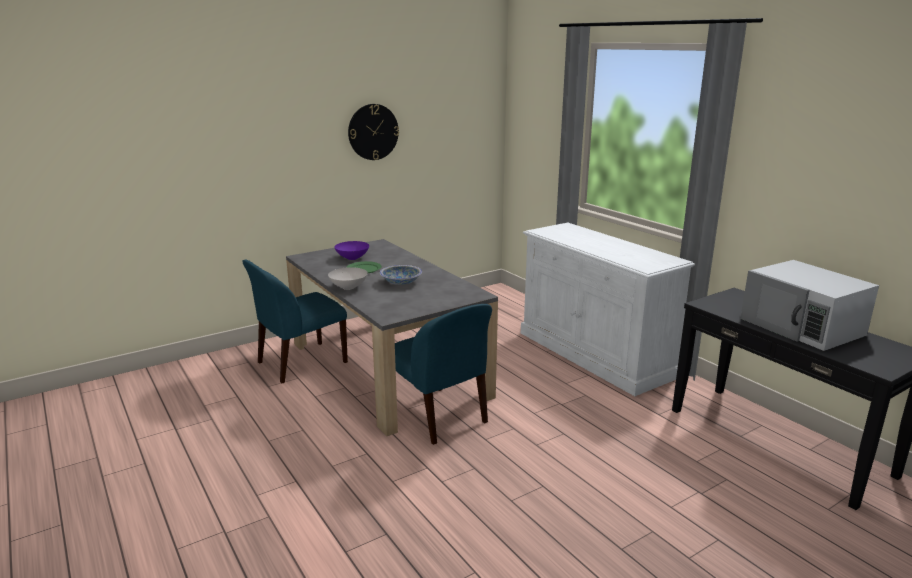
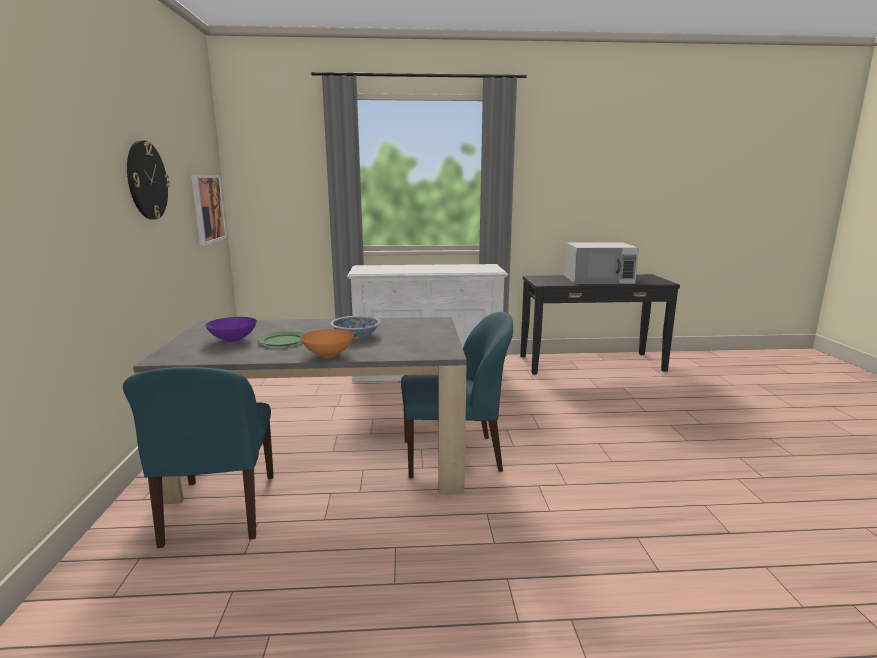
camera: 60 degrees left, 5 degrees down
white bowl [328,267,368,290] -> orange bowl [301,329,354,357]
none -> picture [191,174,227,245]

